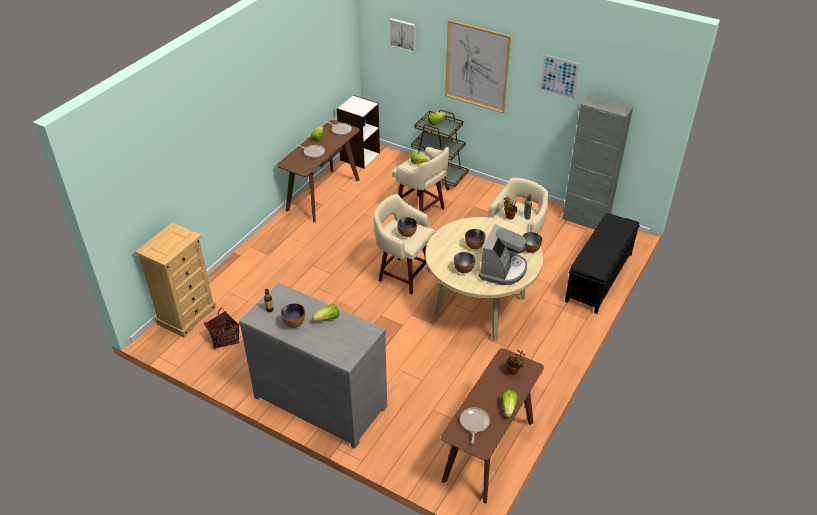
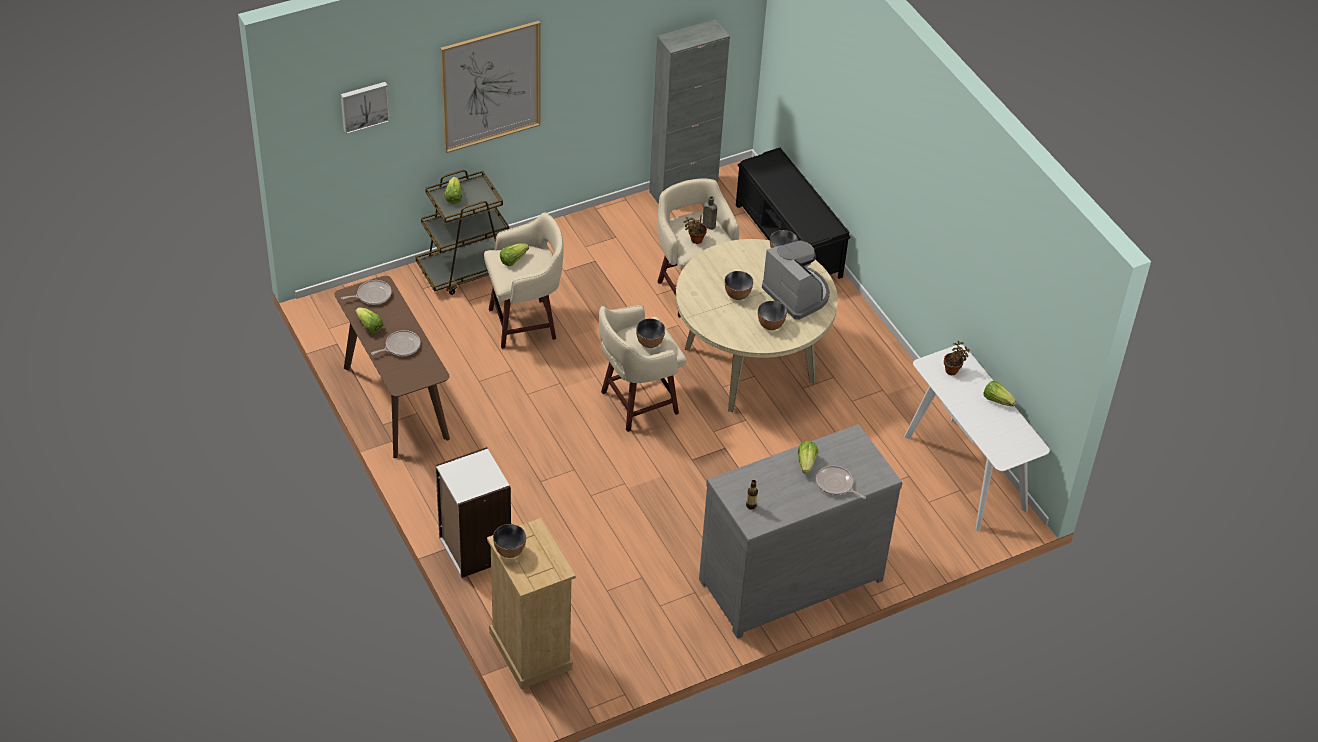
camera: 60 degrees left, 5 degrees up
basket [204,308,239,350] -> none
bowl [281,303,305,328] -> bowl moved to [493,524,526,558]
white bookcase [337,95,380,169] -> white bookcase moved to [435,447,511,578]
brown console table [441,348,544,504] -> white console table [904,345,1050,531]
frying pan [460,407,490,444] -> frying pan moved to [816,466,866,499]
picture [538,54,581,100] -> none

